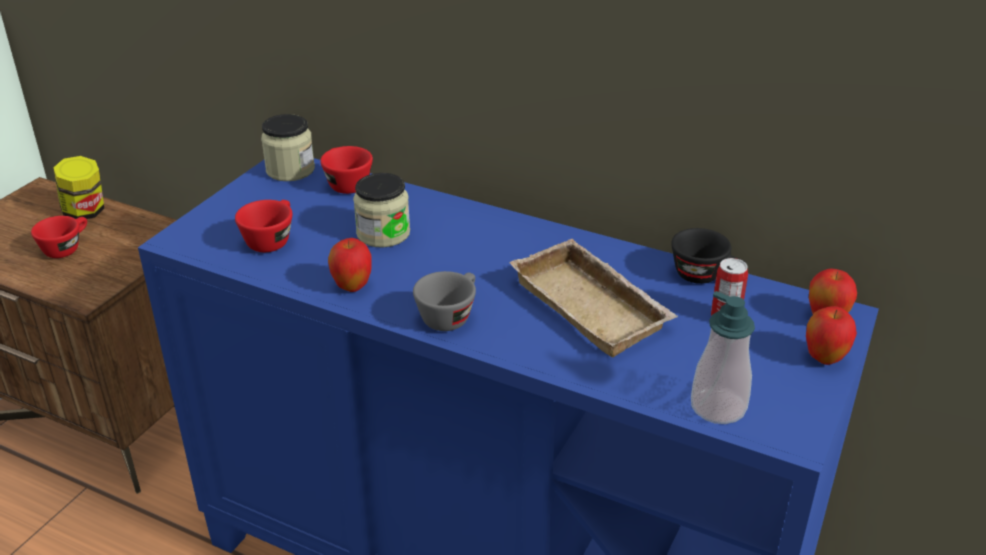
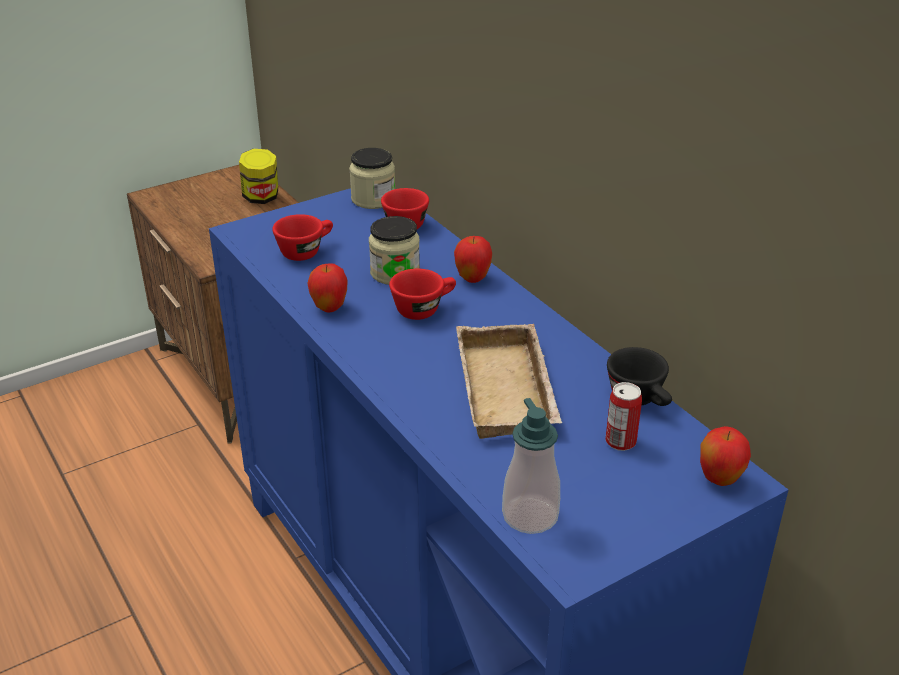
camera: 30 degrees right, 0 degrees up
red cup [31,216,87,258] -> red cup moved to [389,269,456,320]
grey cup [413,271,476,331] -> none
apple [806,306,857,365] -> apple moved to [454,236,492,283]

